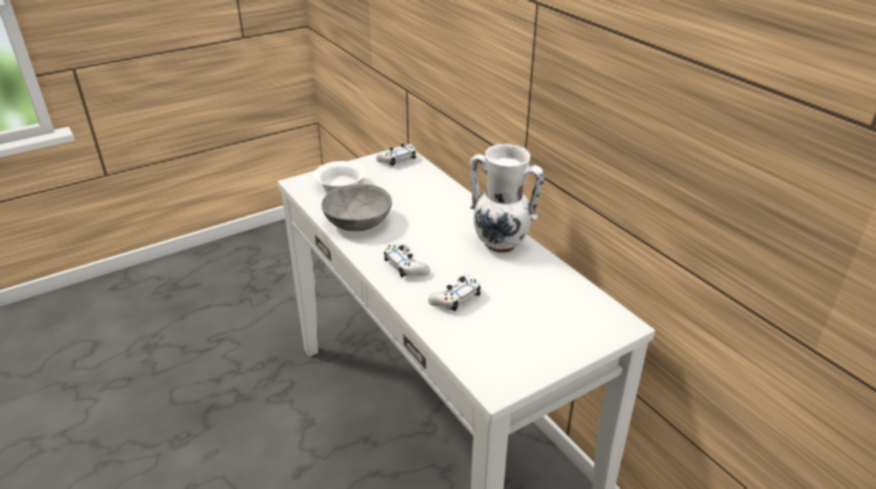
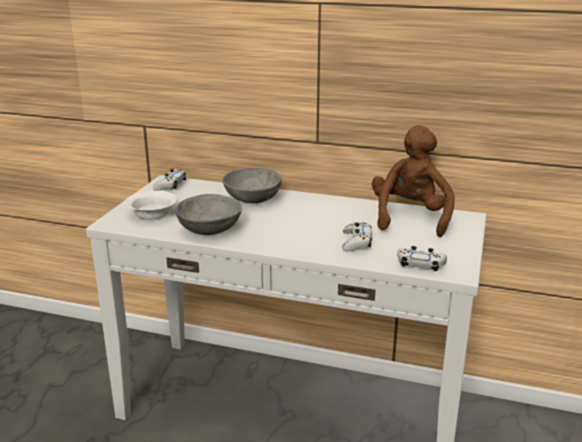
camera: 40 degrees left, 10 degrees down
white game controller [384,243,430,278] -> white game controller moved to [397,246,447,271]
white vase [469,144,544,253] -> none
none -> grey bowl [223,168,282,203]
none -> brown plush toy [372,125,455,237]

